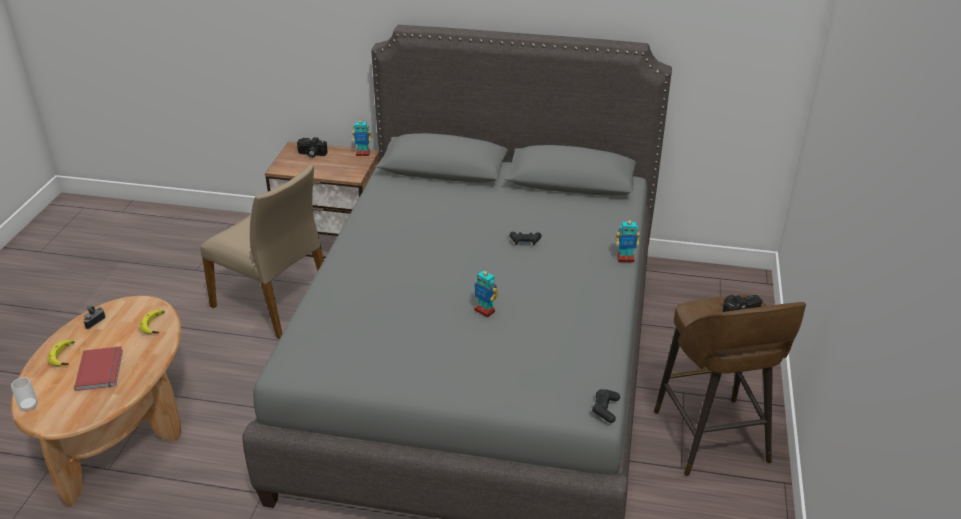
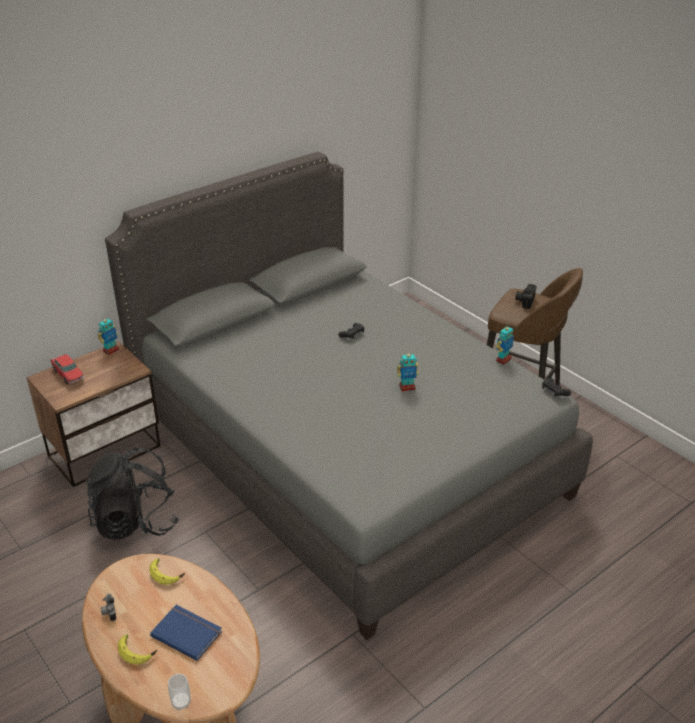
camera: 50 degrees left, 0 degrees up
red book [74,346,123,391] -> blue book [150,605,222,661]
beige chair [200,164,324,339] -> black backpack [86,447,179,540]
camera [297,137,328,158] -> toy car [50,354,84,384]
toy robot [616,218,640,262] -> toy robot moved to [496,324,514,364]

